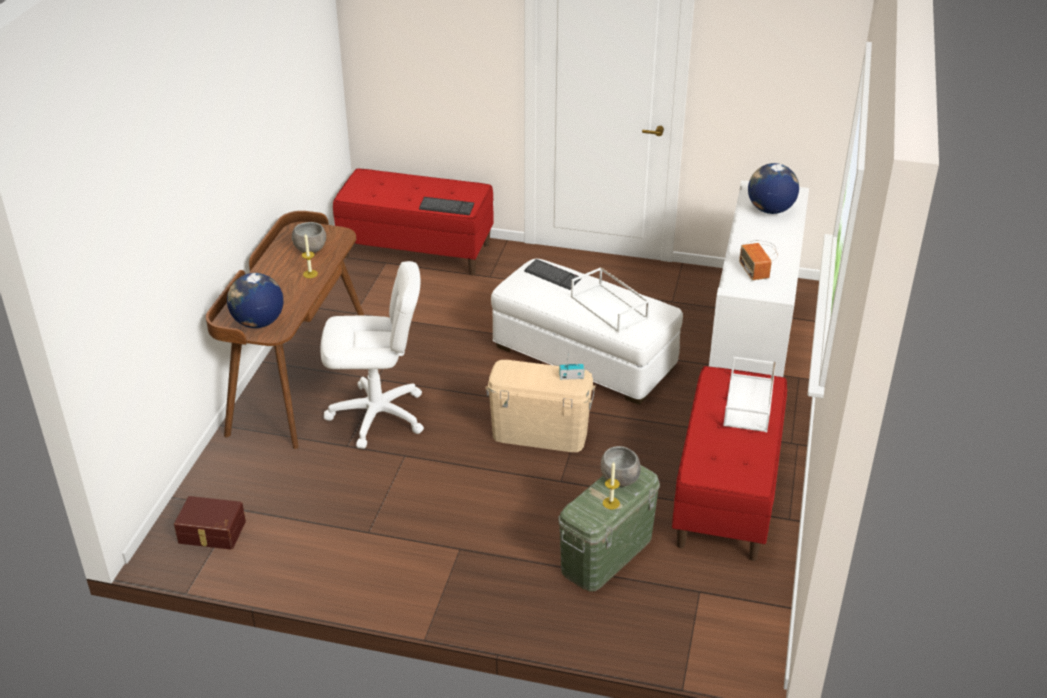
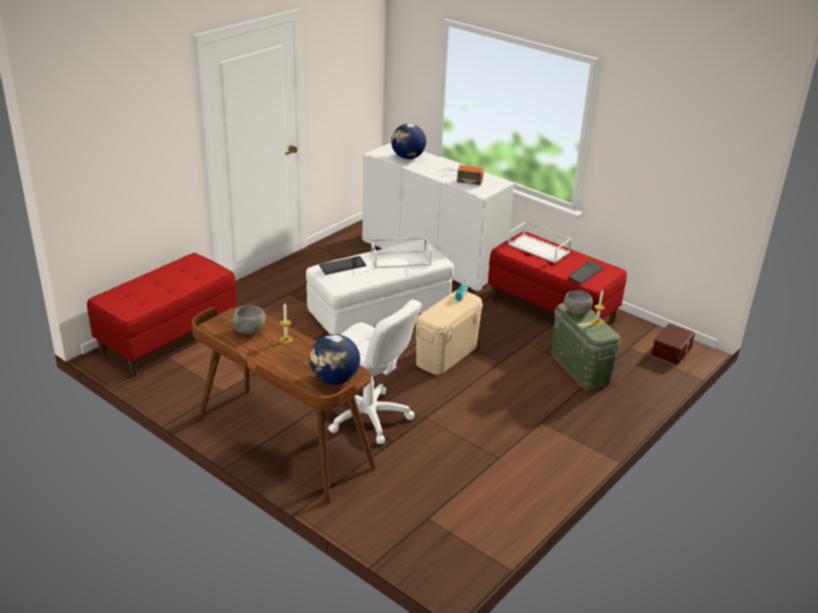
camera: 65 degrees left, 5 degrees down
brown storage box [174,496,246,550] -> brown storage box moved to [651,323,695,365]
white office chair [320,261,424,449] -> white office chair turned 105 degrees clockwise [328,299,422,444]
keyboard [419,197,474,215] -> keyboard moved to [568,260,604,285]

